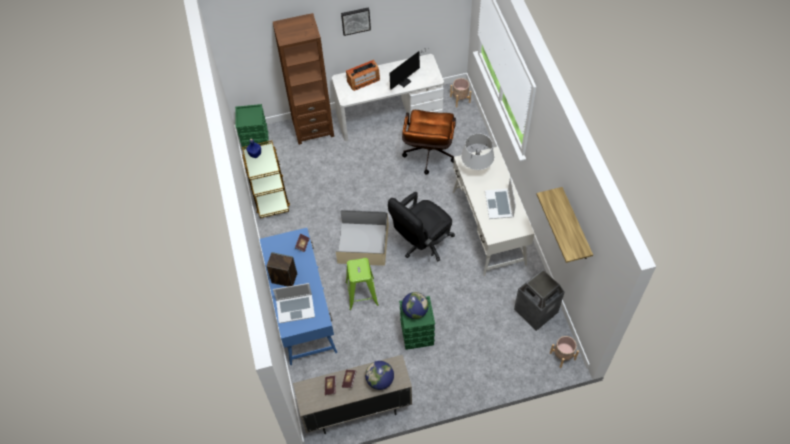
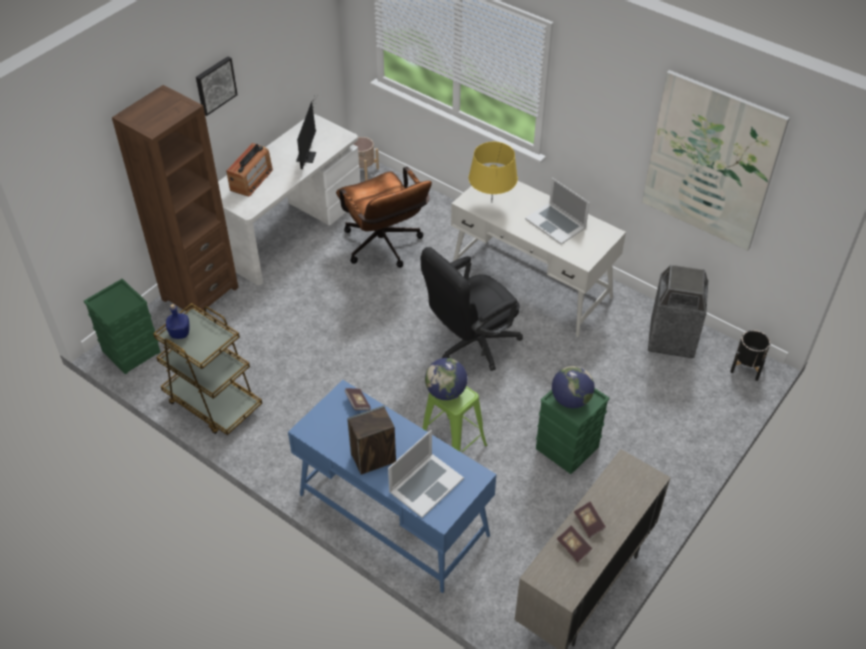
camera: 40 degrees left, 10 degrees down
beige storage box [336,210,389,266] -> none
globe [365,361,394,390] -> globe moved to [425,358,467,400]
black office chair [388,192,455,261] -> black office chair turned 45 degrees clockwise [421,247,523,371]
grey table lamp [461,133,494,170] -> yellow table lamp [469,142,518,203]
shelf [536,187,593,263] -> picture [642,70,790,251]
beige planter [550,336,579,368] -> black planter [730,330,770,381]

